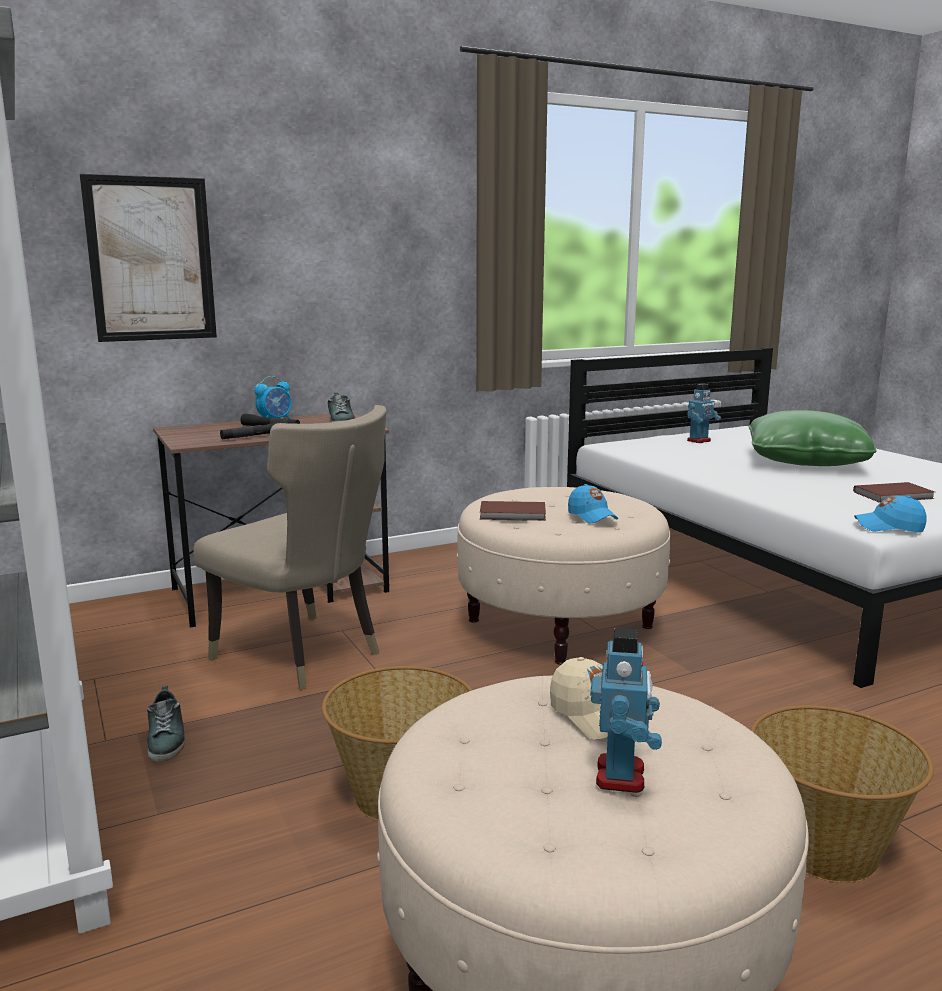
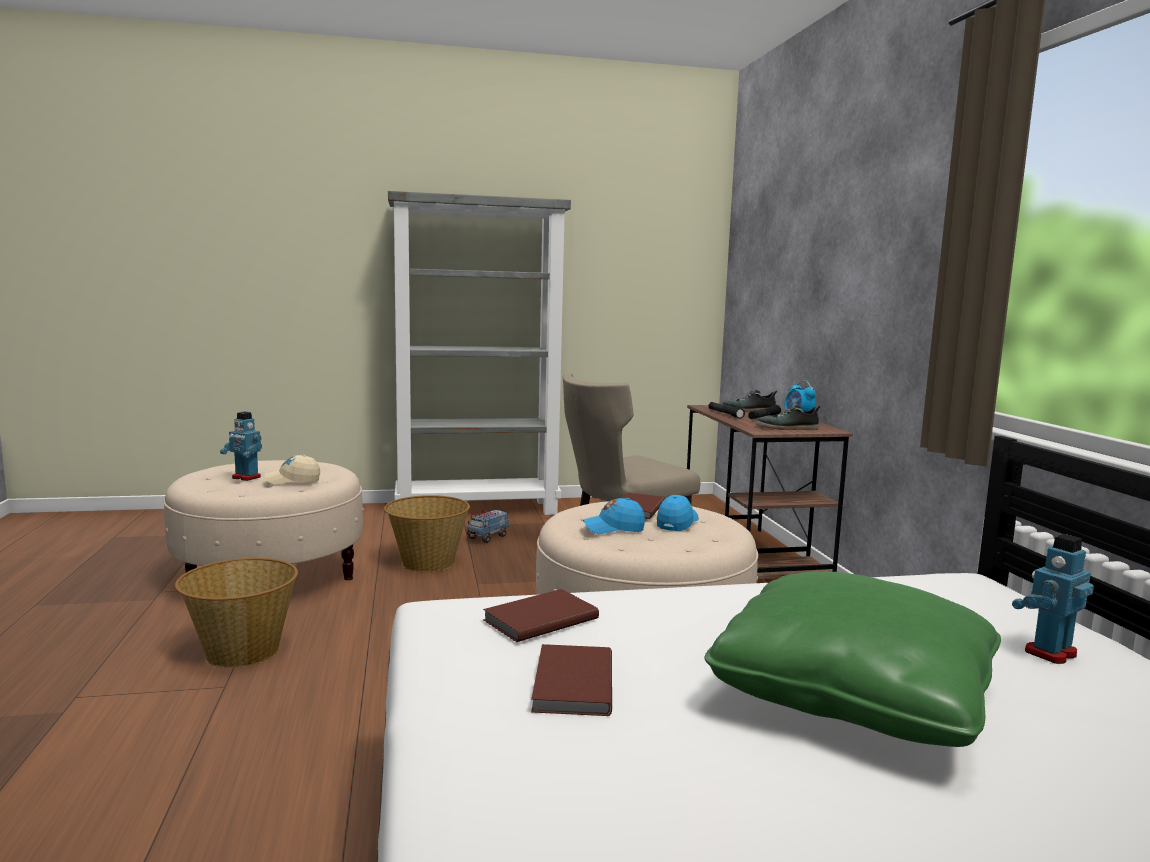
camera: 105 degrees right, 5 degrees down
picture [80,174,217,342] -> none
shoe [147,685,185,762] -> shoe moved to [722,389,777,412]
toy robot [687,383,721,443] -> toy robot turned 75 degrees clockwise [1012,534,1094,664]
blue cap [854,496,927,533] -> blue cap moved to [657,495,699,531]
none -> toy truck [466,509,509,543]
none -> brown book [483,589,599,642]

